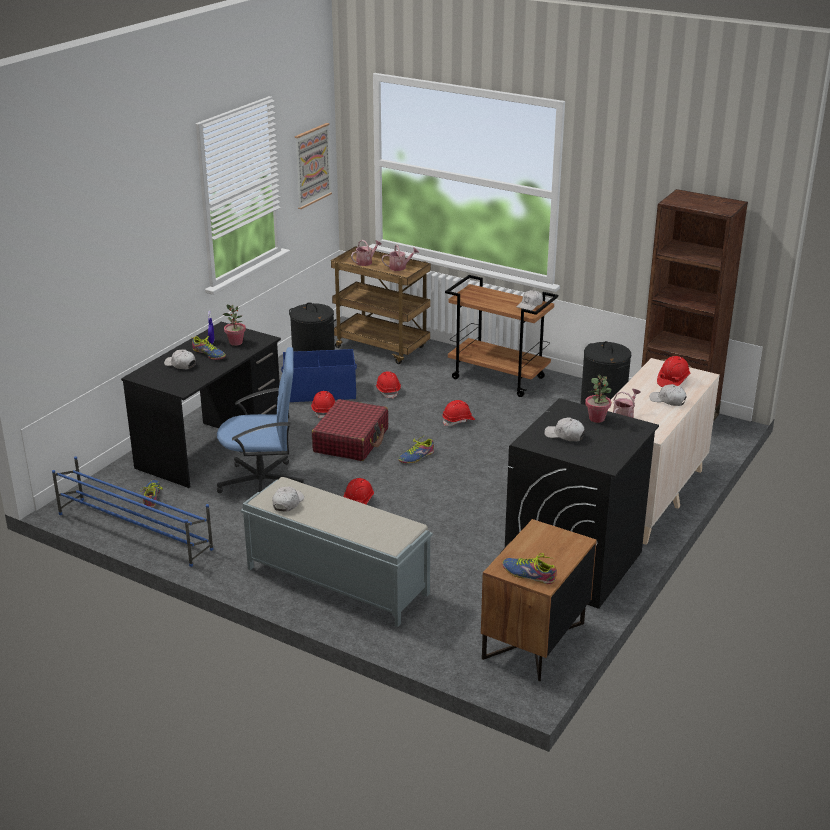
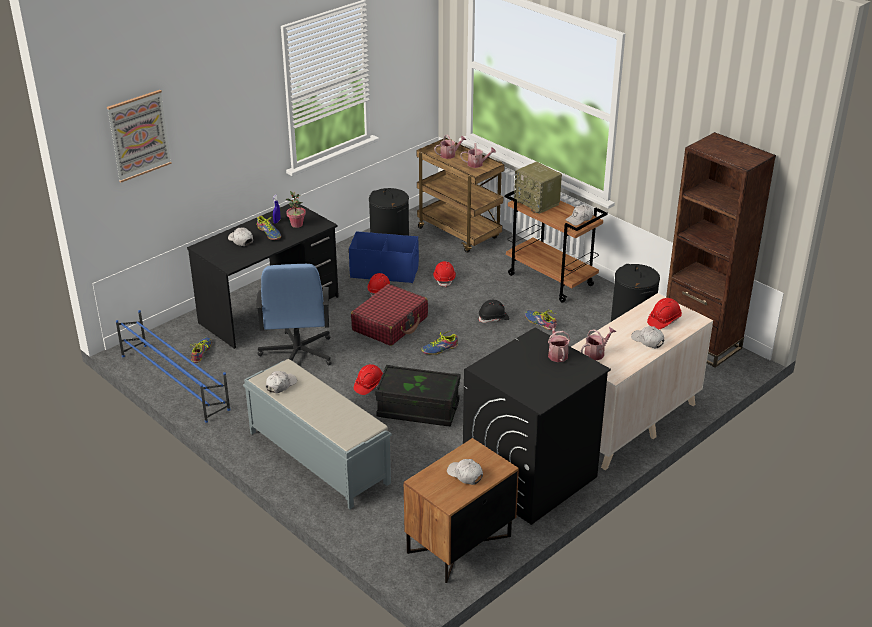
camera: 15 degrees right, 5 degrees up
blue office chair [217,347,305,493] -> blue office chair turned 75 degrees clockwise [256,264,332,365]
picture [295,123,332,209] -> picture moved to [107,90,172,182]
red hard hat [442,400,475,426] -> black hard hat [479,300,509,323]
shoe [502,553,557,584] -> shoe moved to [525,310,557,330]
white cap [544,417,585,441] -> white cap moved to [447,459,483,485]
potted plant [585,374,611,423] -> watering can [548,324,570,362]
none -> black storage box [375,365,460,426]
none -> radio [514,162,562,214]

